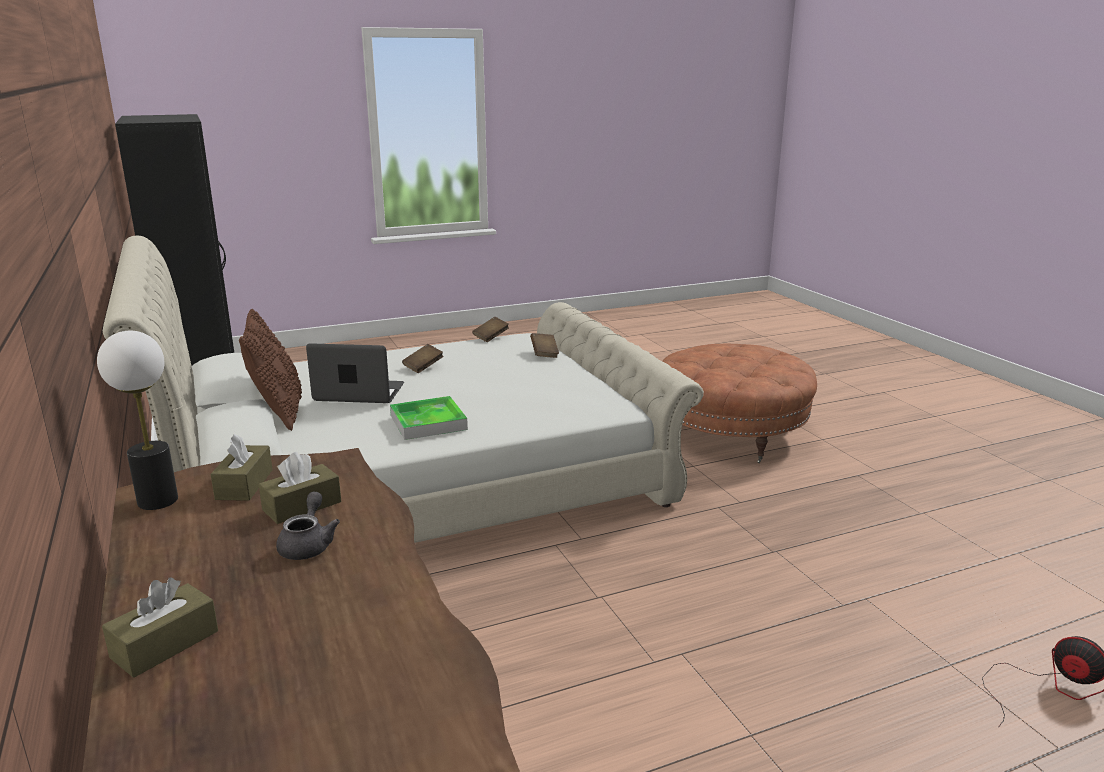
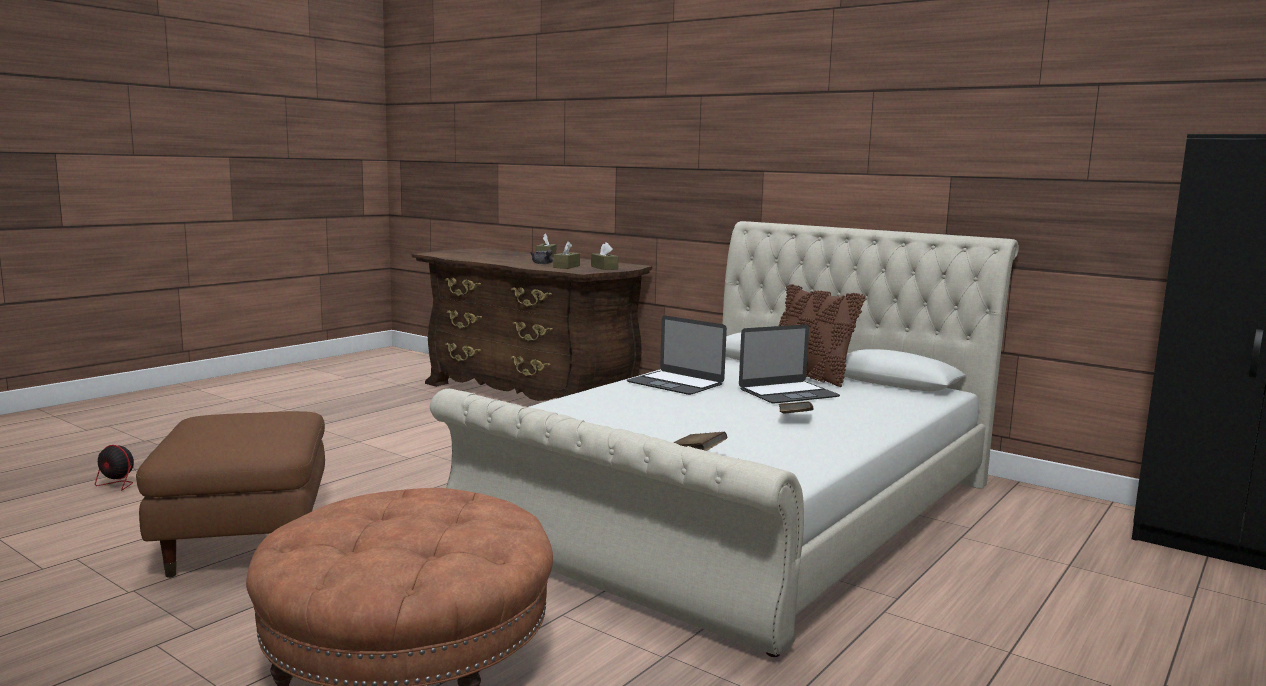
camera: 150 degrees right, 10 degrees down
table lamp [97,331,178,510] -> none
tray [390,396,468,440] -> laptop [627,316,727,395]
brown book [472,317,509,342] -> none
none -> brown ottoman [136,411,325,578]

